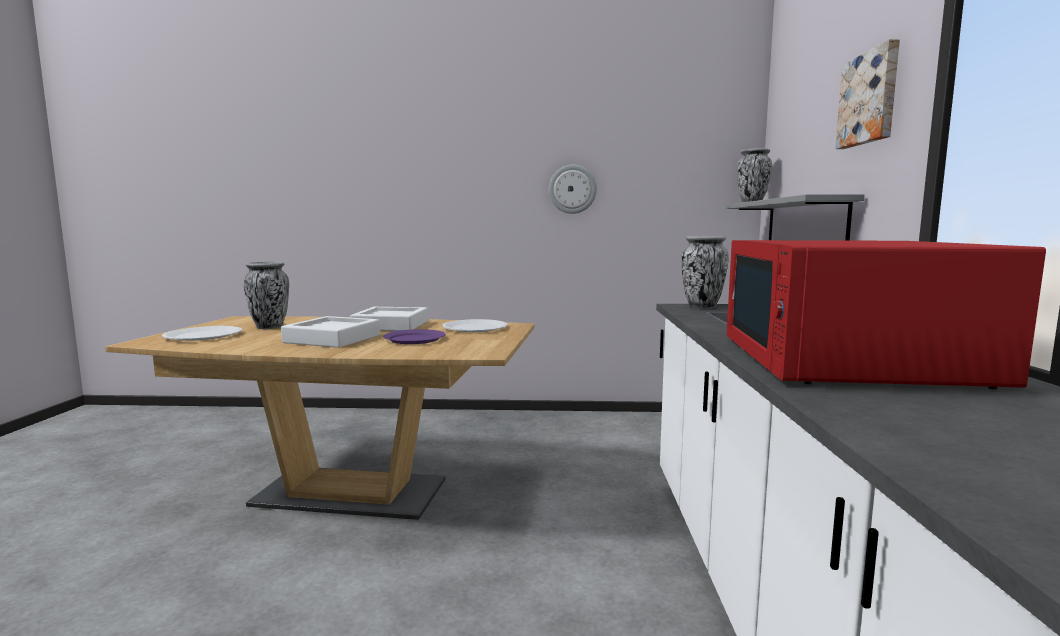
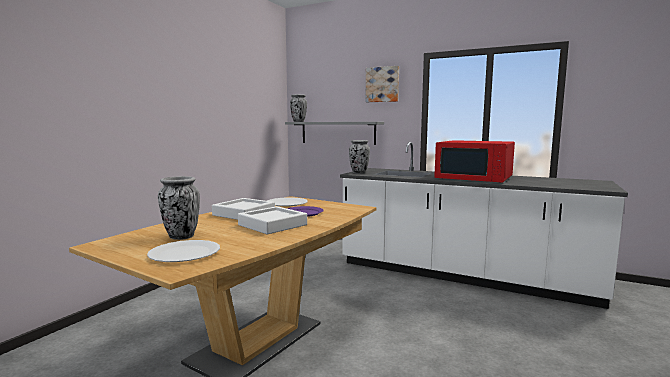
camera: 65 degrees left, 0 degrees up
wall clock [549,164,597,214] -> none

